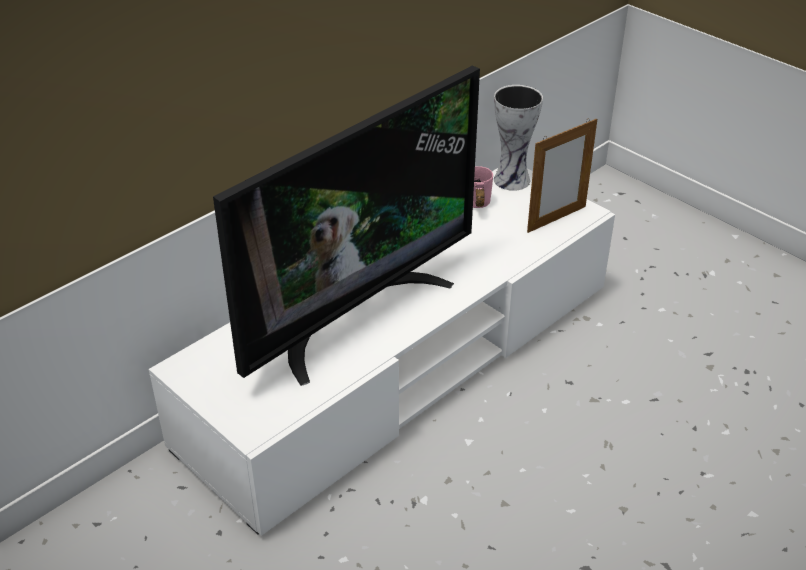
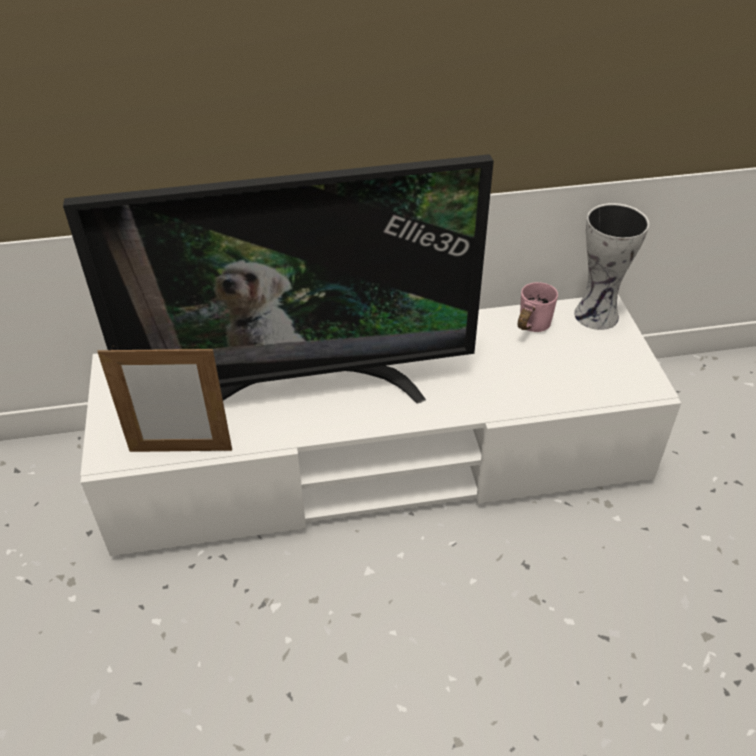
camera: 35 degrees right, 5 degrees up
picture frame [527,119,597,233] -> picture frame moved to [97,345,232,452]

